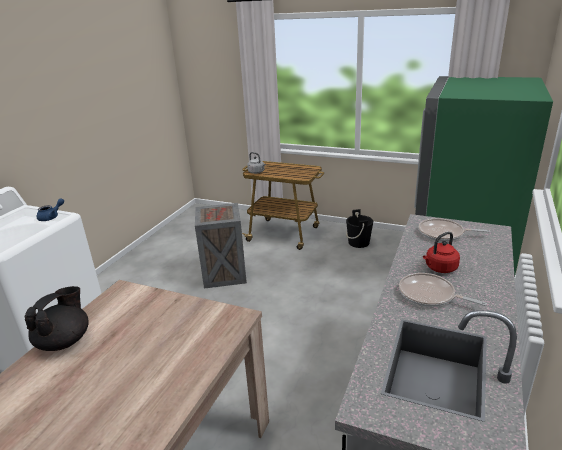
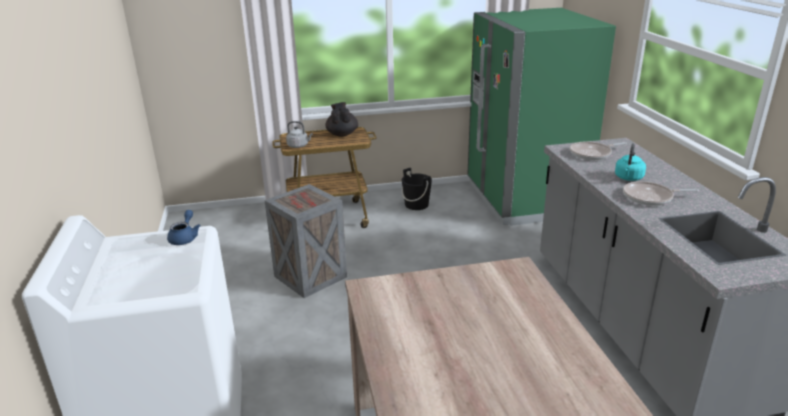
camera: 35 degrees left, 0 degrees up
black teapot [25,286,89,351] -> black teapot moved to [326,102,358,136]
red kettle [423,232,460,273] -> turquoise kettle [615,143,646,181]

